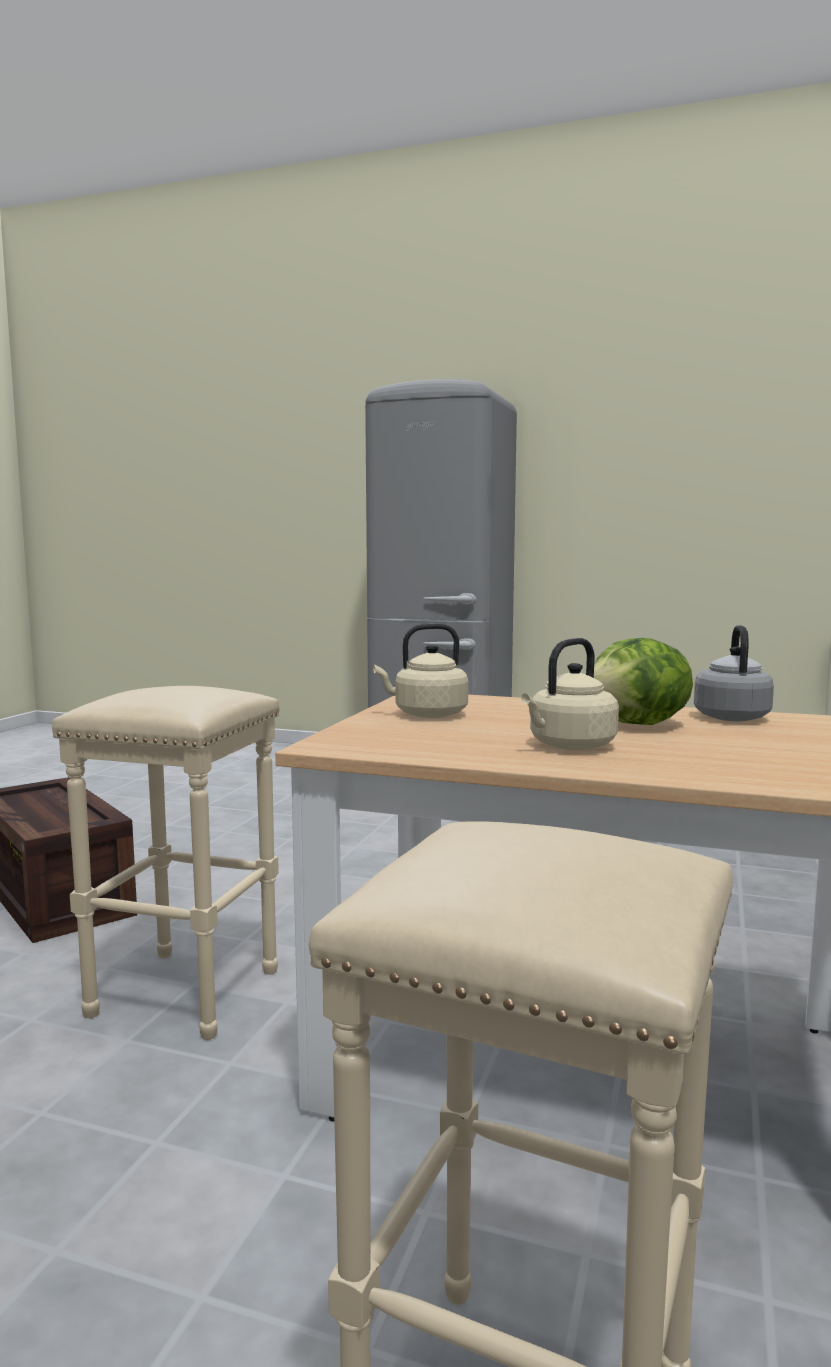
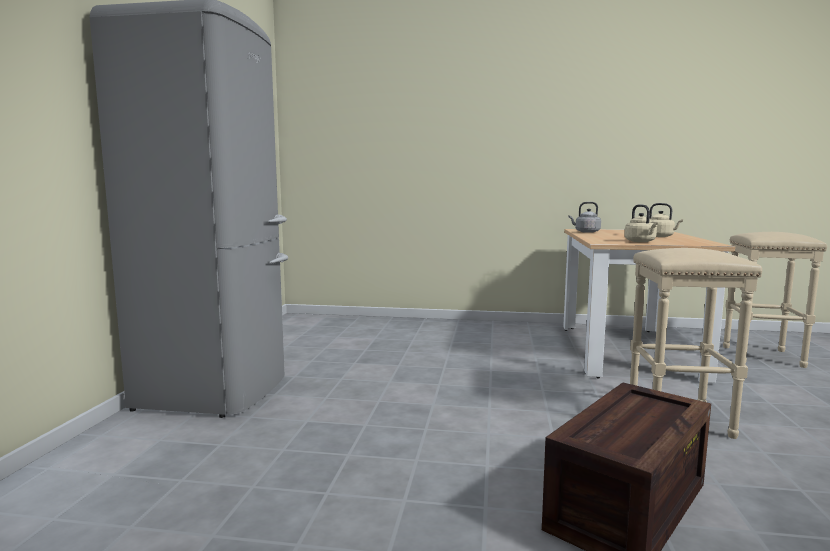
camera: 100 degrees left, 0 degrees up
lettuce [594,638,693,725] -> none

